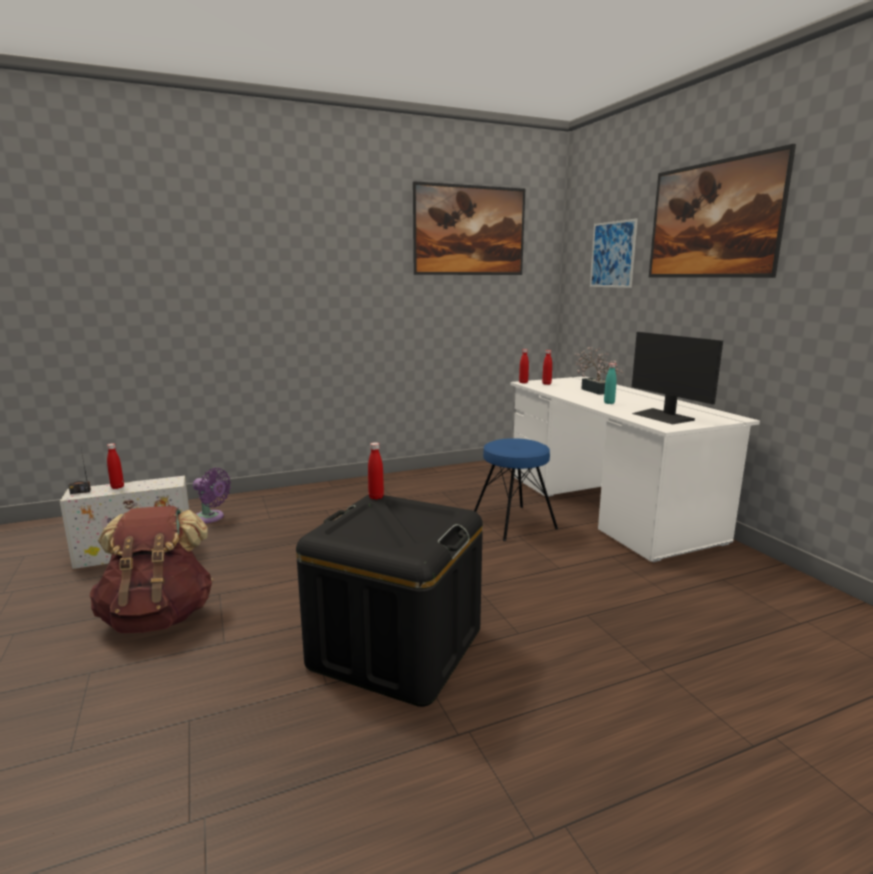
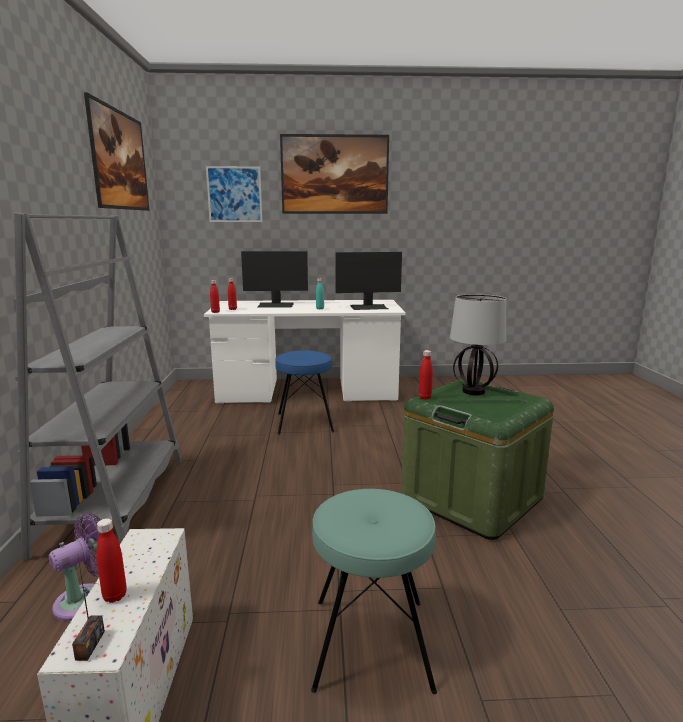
camera: 70 degrees left, 0 degrees up
brown backpack [90,506,213,633] -> turquoise stool [311,489,437,694]
black storage box [296,495,483,707] -> green storage box [401,379,554,540]
potted plant [574,347,624,395] -> monitor [241,251,308,307]
none -> grey bookcase [14,213,182,560]
none -> table lamp [450,294,507,395]

